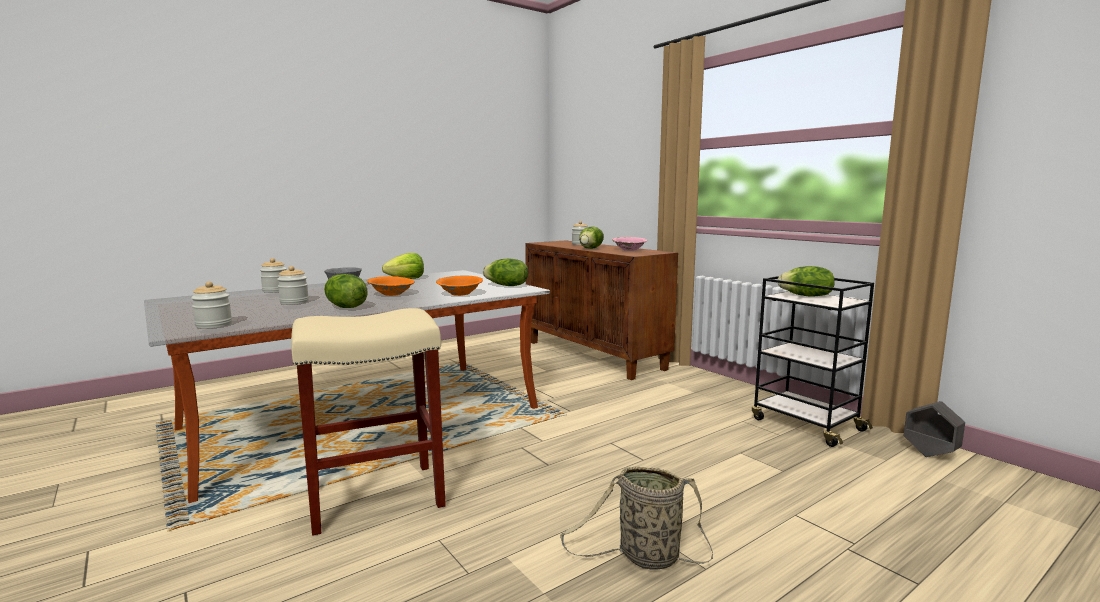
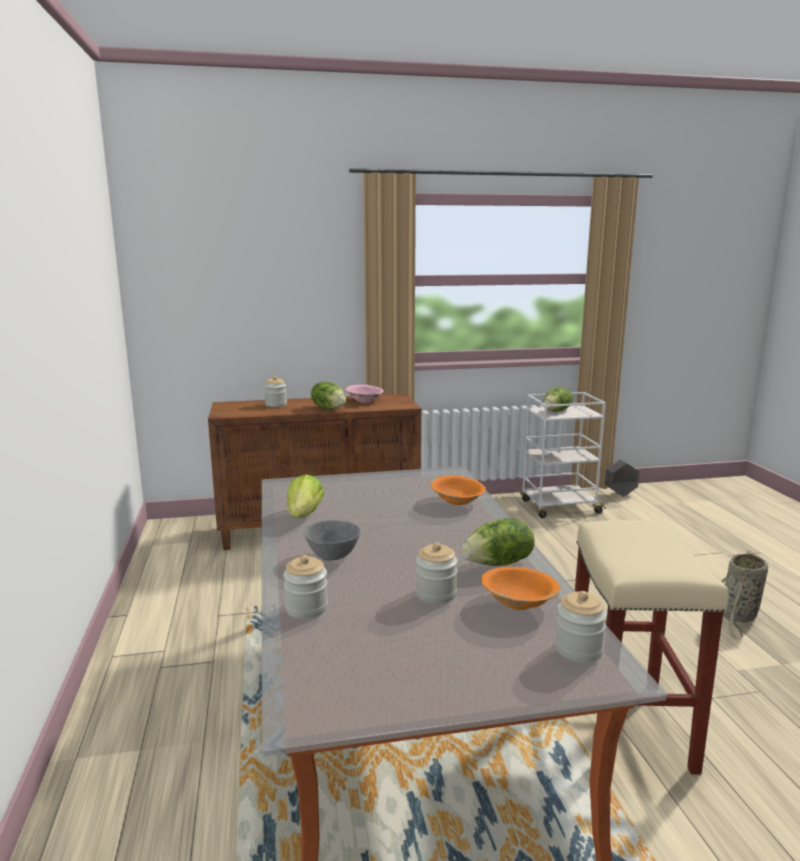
camera: 65 degrees left, 5 degrees up
orange bowl [367,276,415,296] -> orange bowl moved to [481,567,560,610]
lettuce [483,259,528,286] -> none
black cart [752,276,874,447] -> white cart [520,392,606,518]

